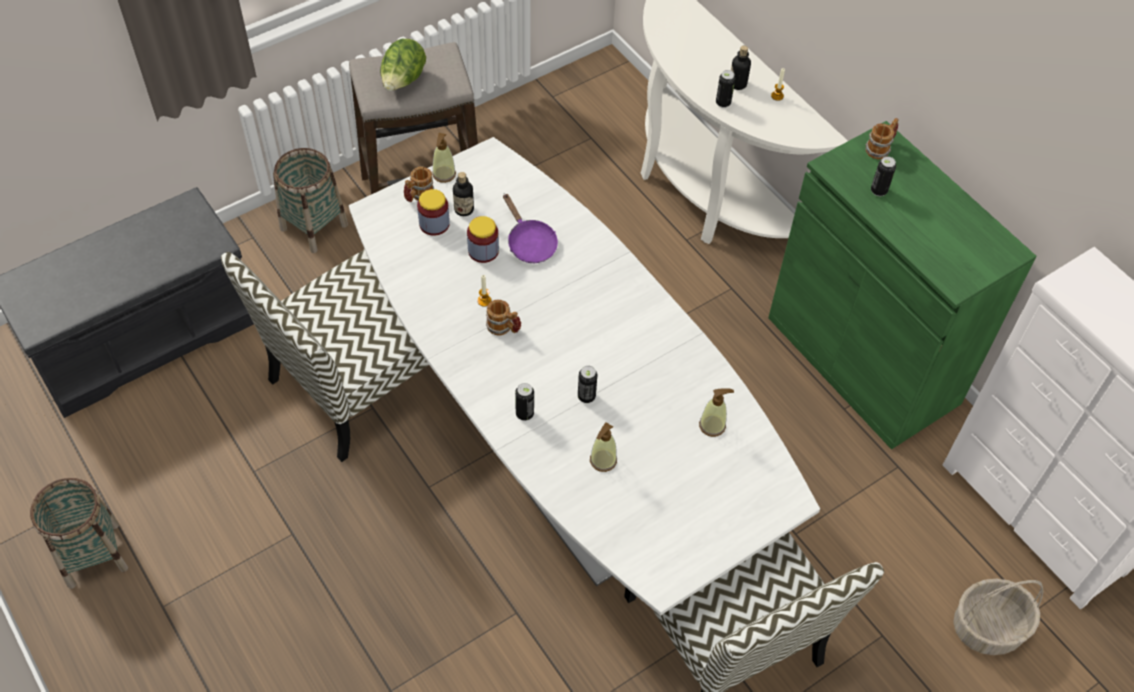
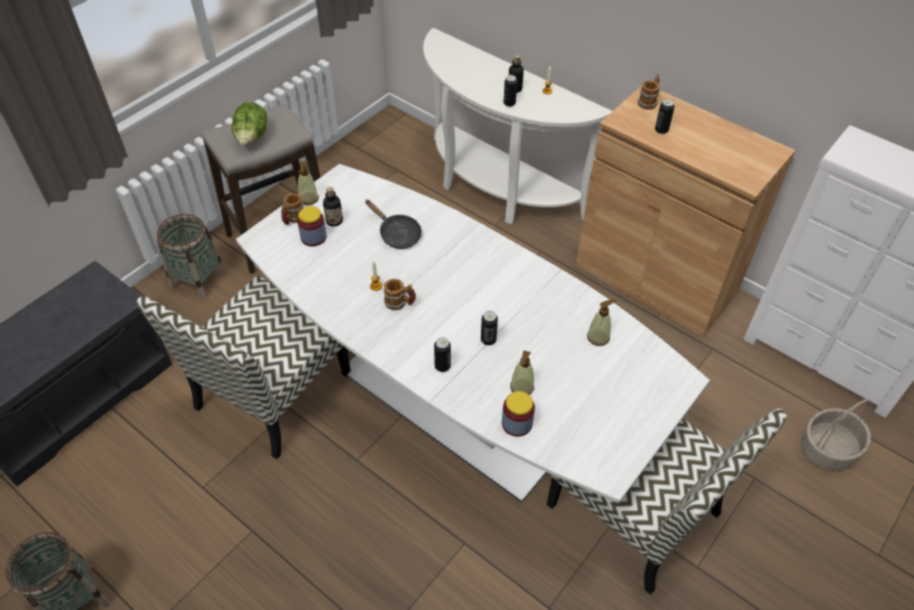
camera: 15 degrees left, 5 degrees down
jar [467,216,499,263] -> jar moved to [502,391,535,437]
purple frying pan [503,193,558,263] -> black frying pan [365,200,422,249]
green cabinet [768,121,1036,449] -> brown cabinet [576,86,796,338]

